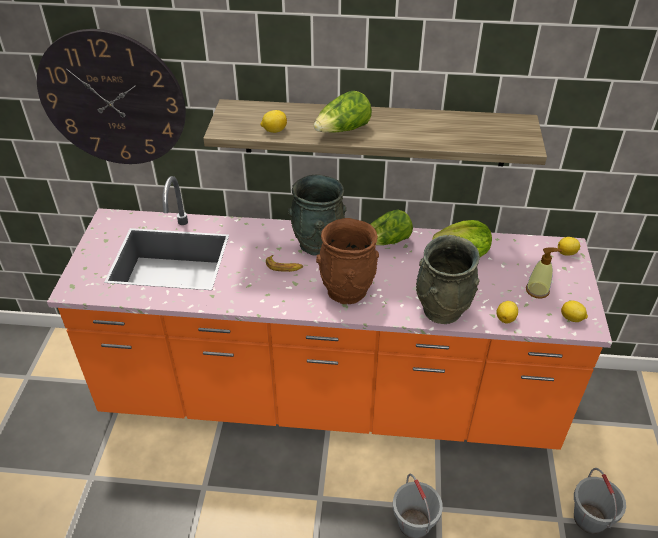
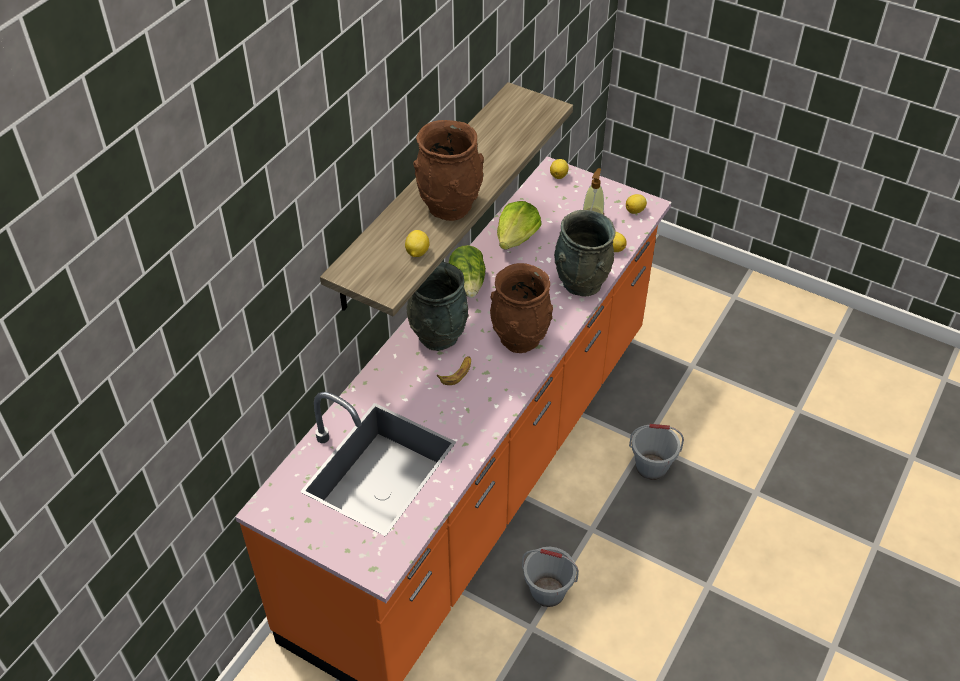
camera: 65 degrees left, 5 degrees up
wall clock [37,29,186,164] -> none
lettuce [314,91,372,133] -> brown vase [413,120,484,221]
grey bucket [574,468,626,534] -> grey bucket moved to [522,547,579,607]

